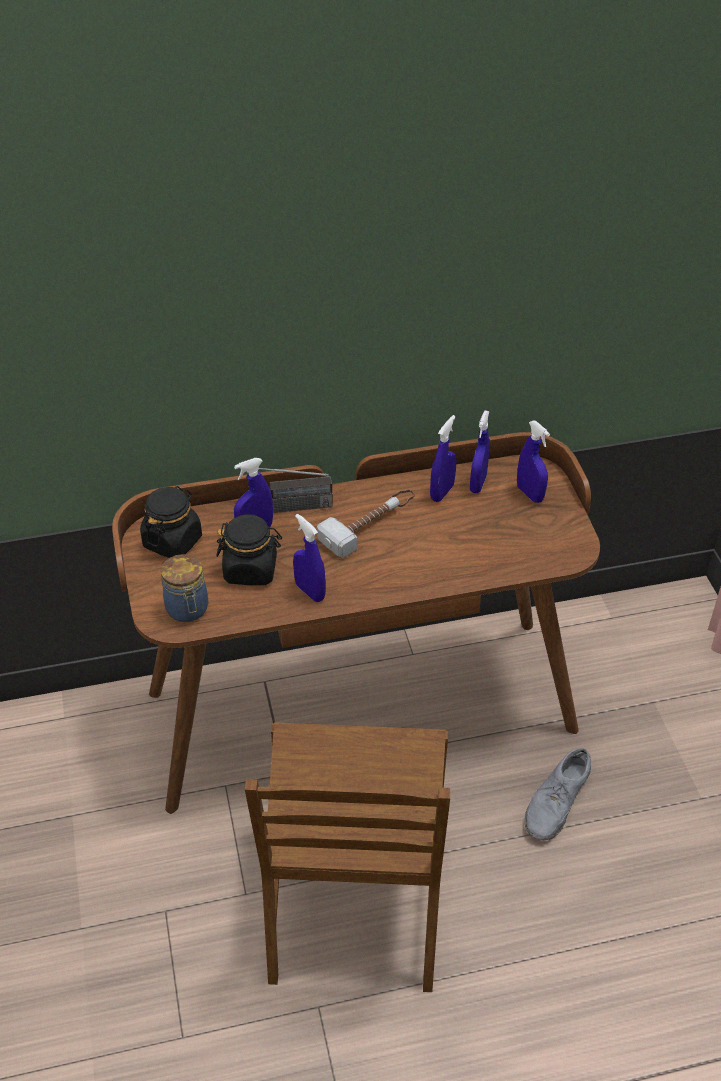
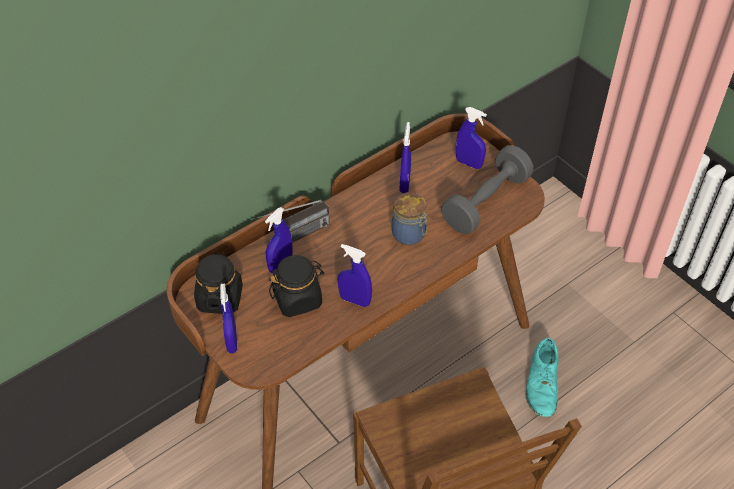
camera: 25 degrees left, 5 degrees up
jar [161,554,208,622] -> jar moved to [392,192,427,245]
hammer [317,489,414,558] -> none
blue spray bottle [470,410,490,493] -> blue spray bottle moved to [220,284,237,353]
grey shoe [524,748,591,840] -> turquoise shoe [526,338,559,417]
none -> grey dumbbell [441,145,533,234]

